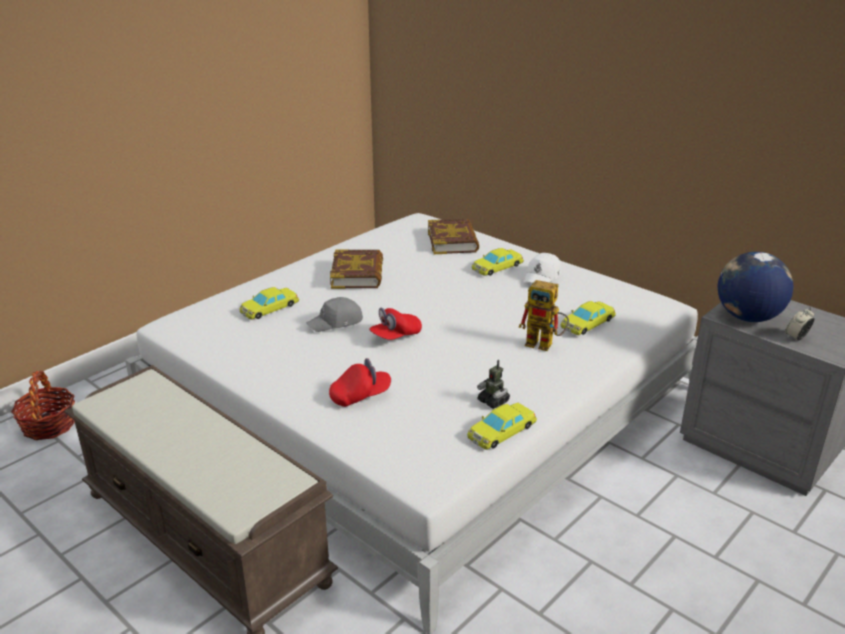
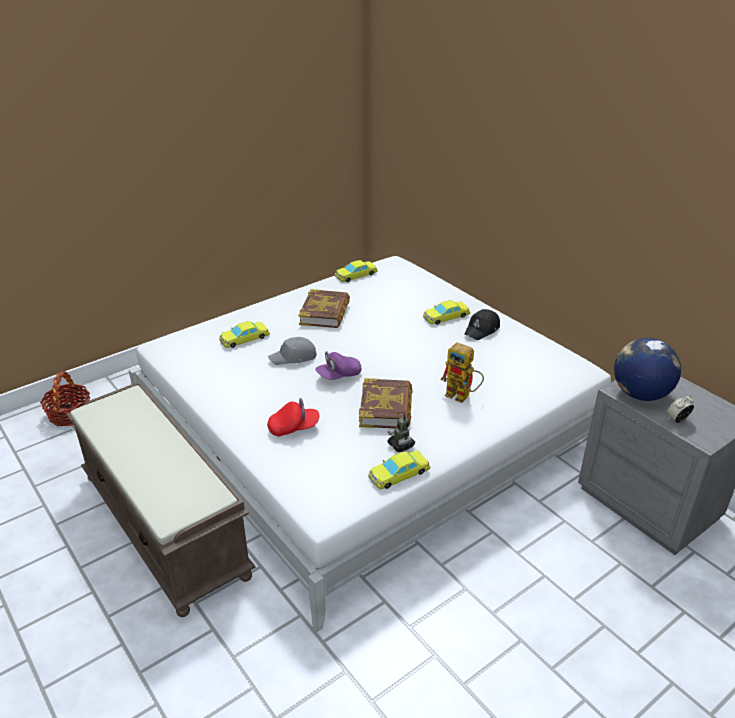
camera: 10 degrees right, 5 degrees up
red cap [369,308,422,340] -> purple cap [315,351,361,380]
book [428,219,479,254] -> book moved to [359,378,412,428]
white cap [525,253,561,283] -> black cap [464,309,500,340]
yellow toy car [561,301,616,335] -> yellow toy car moved to [335,260,378,282]

